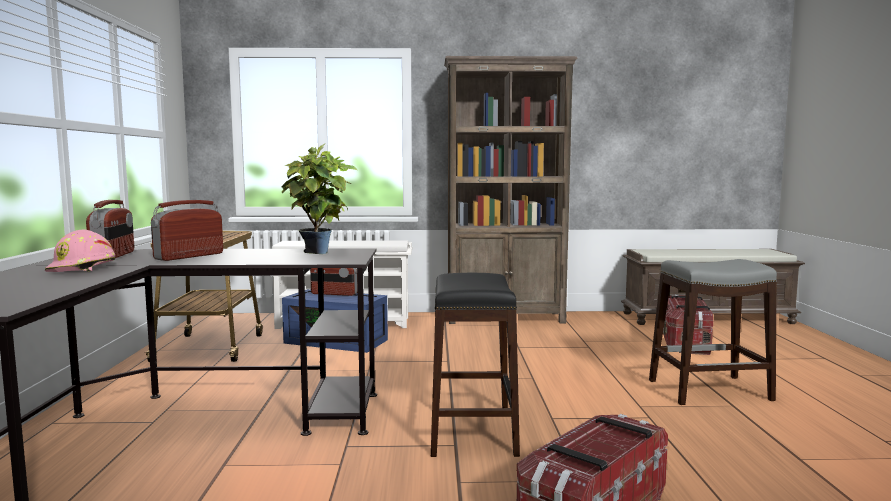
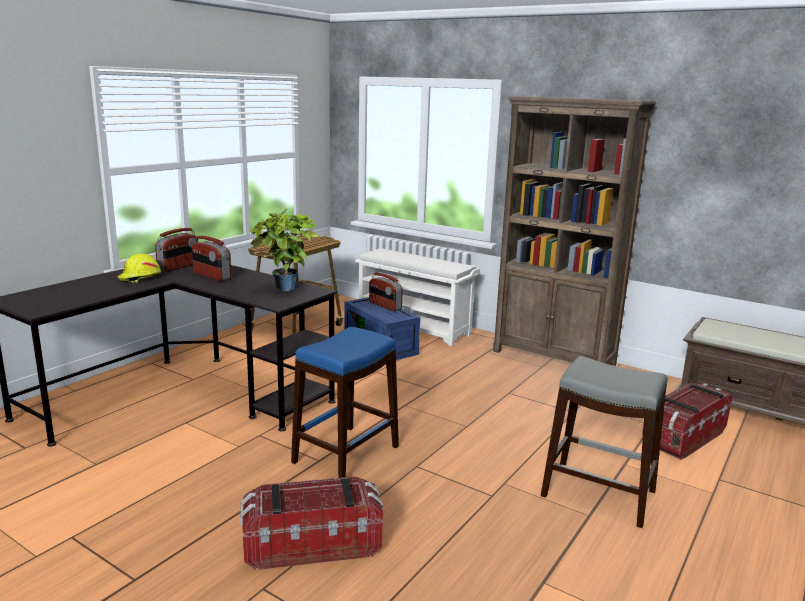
camera: 35 degrees right, 10 degrees up
pink hard hat [45,229,115,272] -> yellow hard hat [117,253,161,283]
radio [151,200,223,261] -> radio turned 120 degrees counterclockwise [192,236,231,281]
black stool [431,273,520,457] -> blue stool [291,327,399,478]

